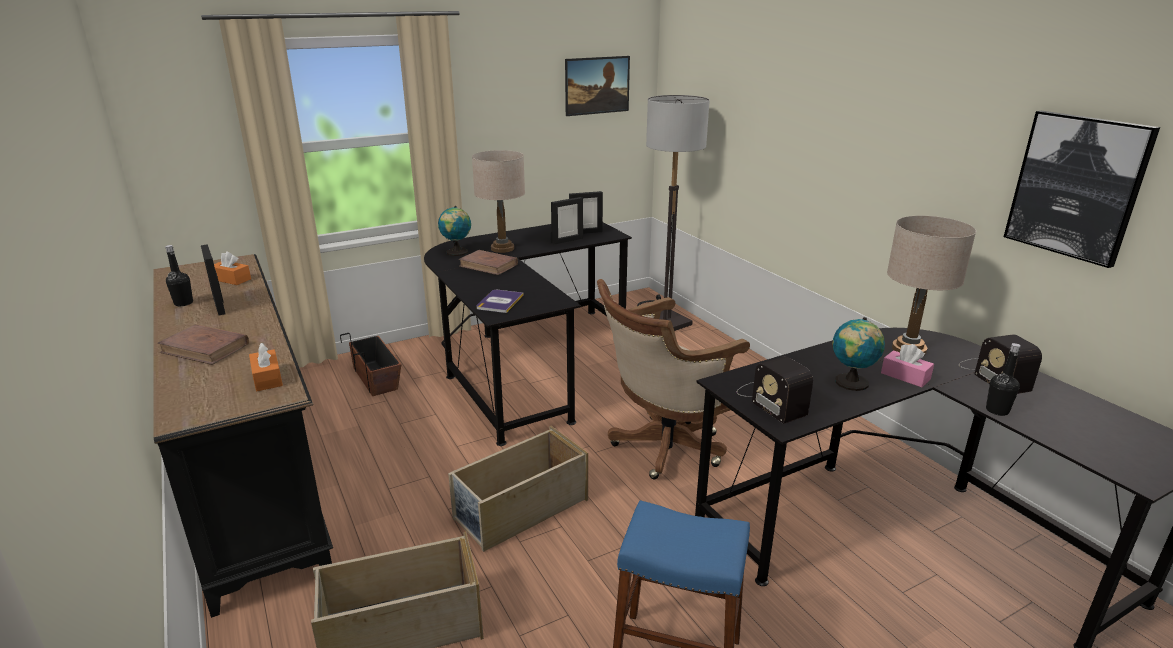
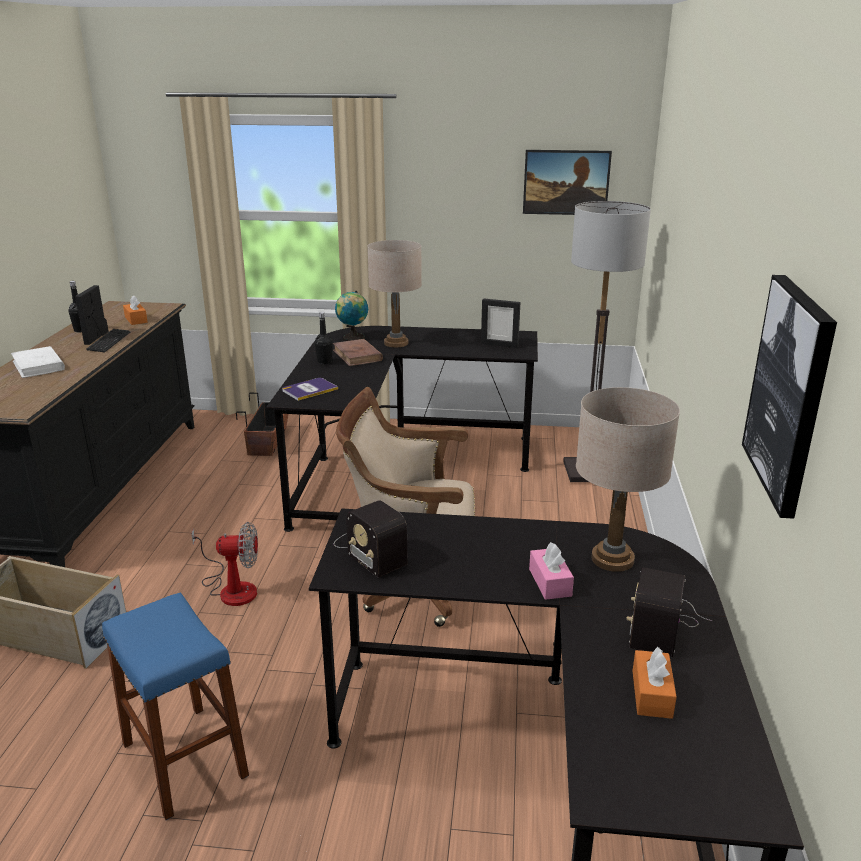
camera: 35 degrees right, 0 degrees up
brown book [157,324,249,365] -> white book [11,346,65,378]
orange tissue box [249,343,283,391] -> orange tissue box moved to [633,647,677,719]
beige storage box [448,426,588,552] -> fan [191,522,258,606]
picture frame [551,197,583,245] -> none
radio [737,356,813,424] -> radio turned 45 degrees counterclockwise [334,500,408,578]
globe [832,317,885,391] -> none
black bottle [986,343,1021,416] -> black bottle moved to [315,312,333,364]
none -> keyboard [87,329,130,352]

